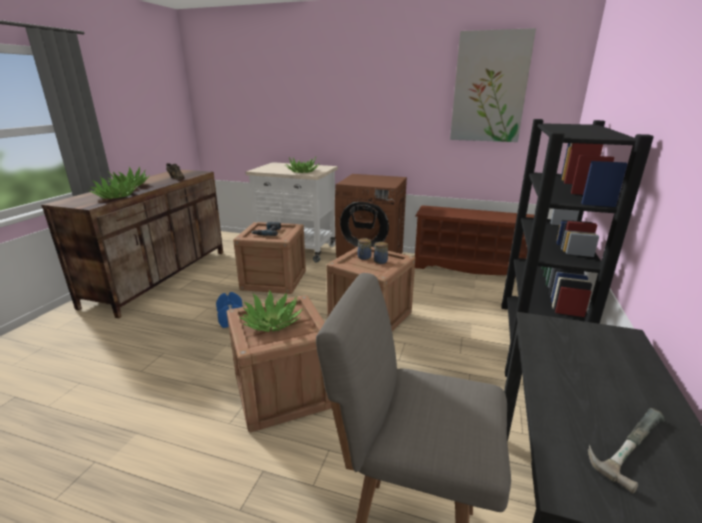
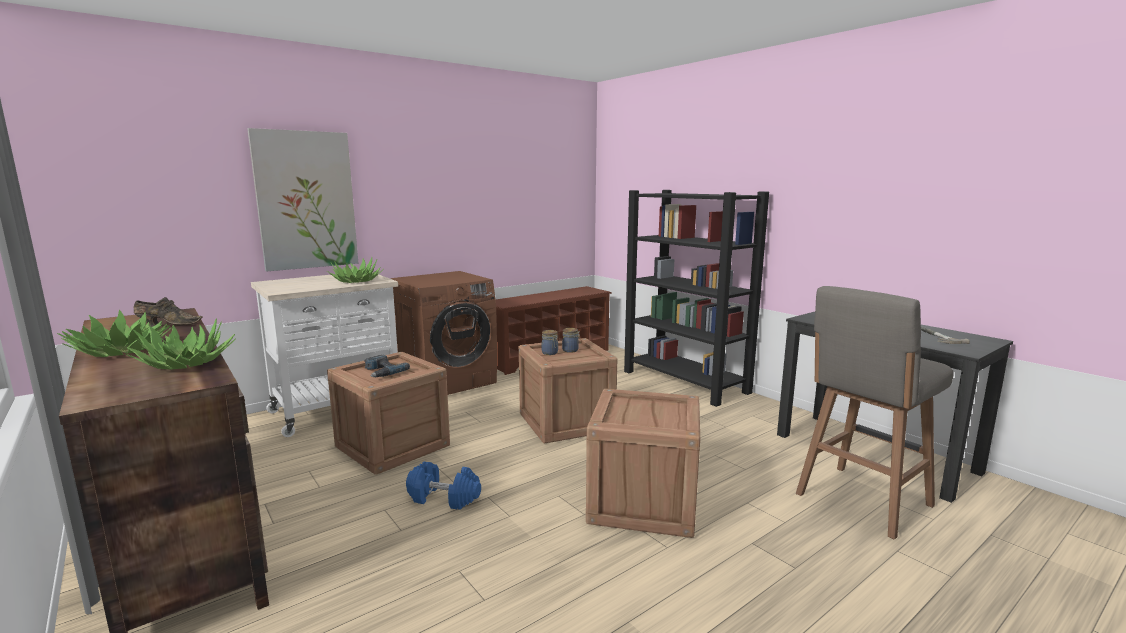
camera: 55 degrees left, 10 degrees down
potted plant [239,290,303,332] -> none
picture [450,28,536,142] -> picture moved to [247,128,359,272]

